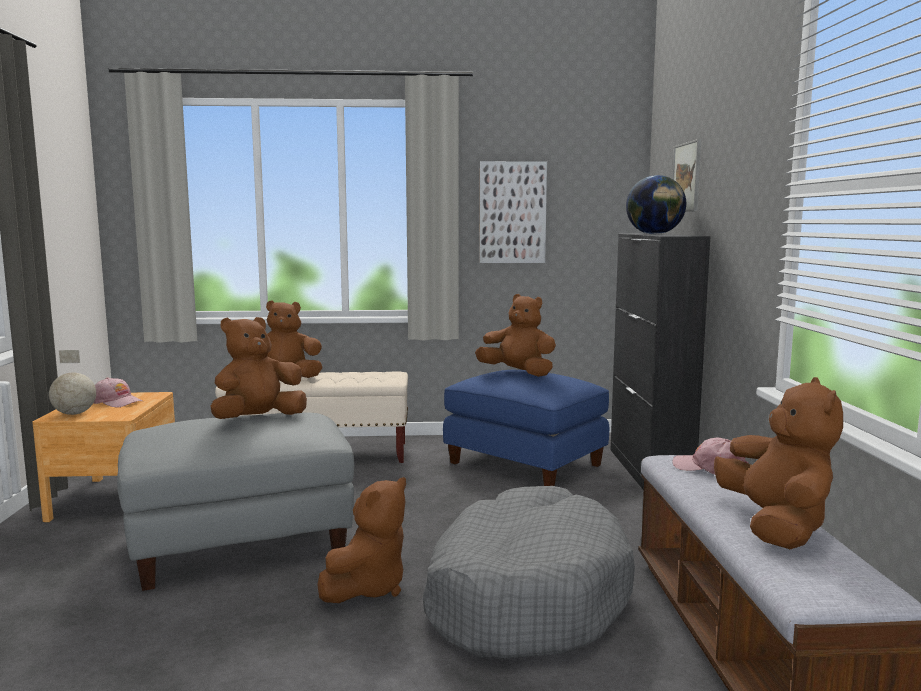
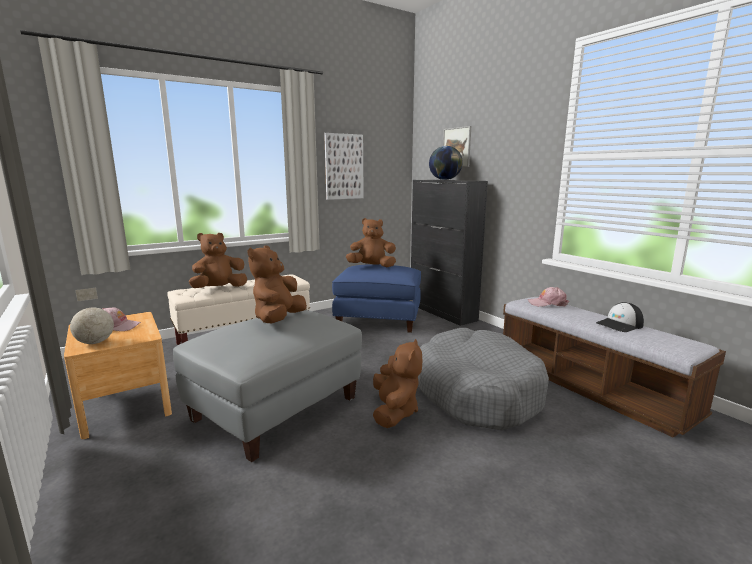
camera: 30 degrees left, 5 degrees up
brown plush toy [714,377,843,549] -> cap [596,302,644,332]

